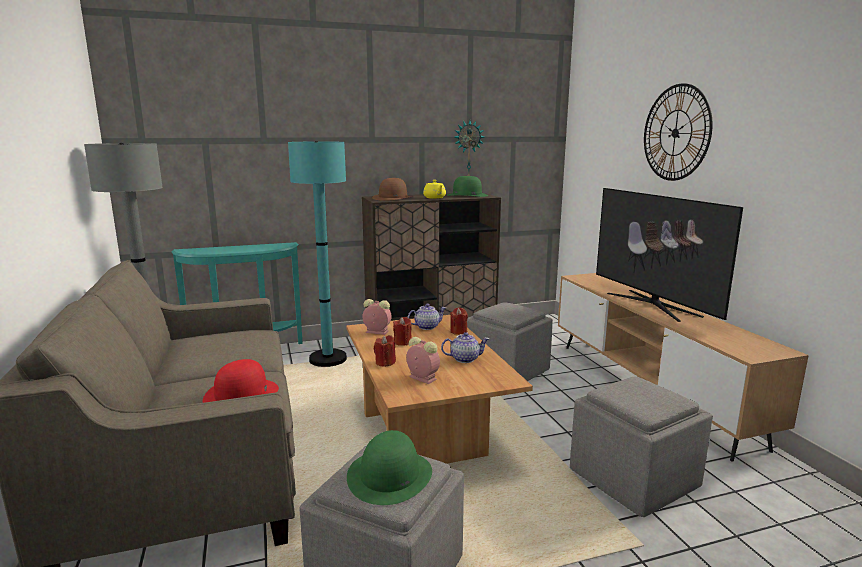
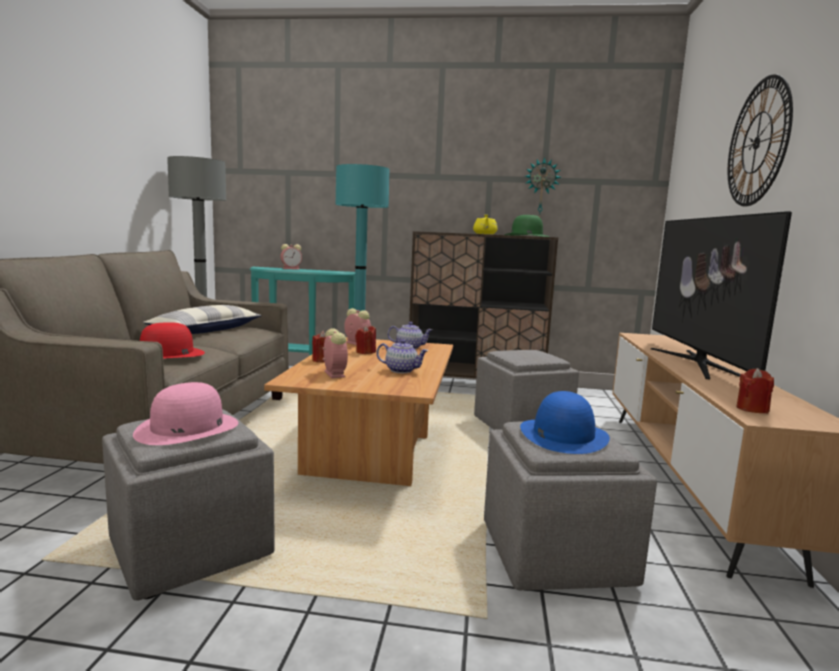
camera: 25 degrees right, 5 degrees down
green hat [347,430,432,505] -> pink hat [133,382,238,445]
brown hat [372,178,411,201] -> none
red candle [450,307,468,335] -> red candle moved to [736,368,774,413]
none -> pillow [143,305,262,334]
none -> alarm clock [280,244,302,269]
none -> blue hat [520,391,610,454]

